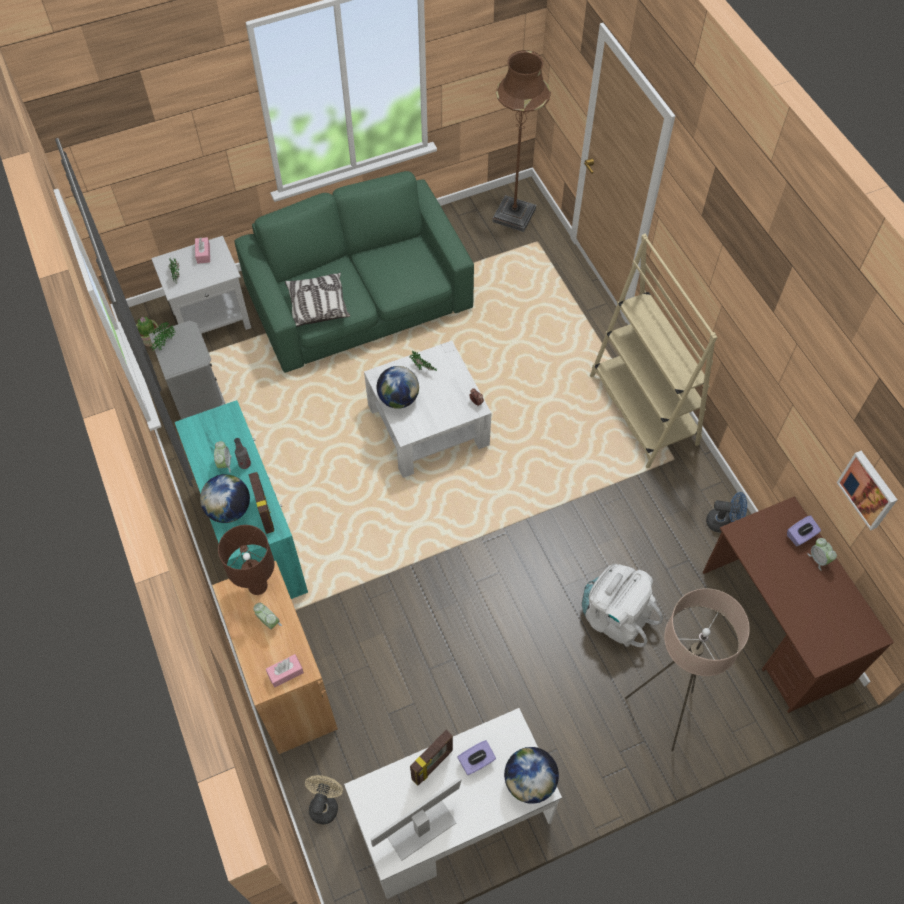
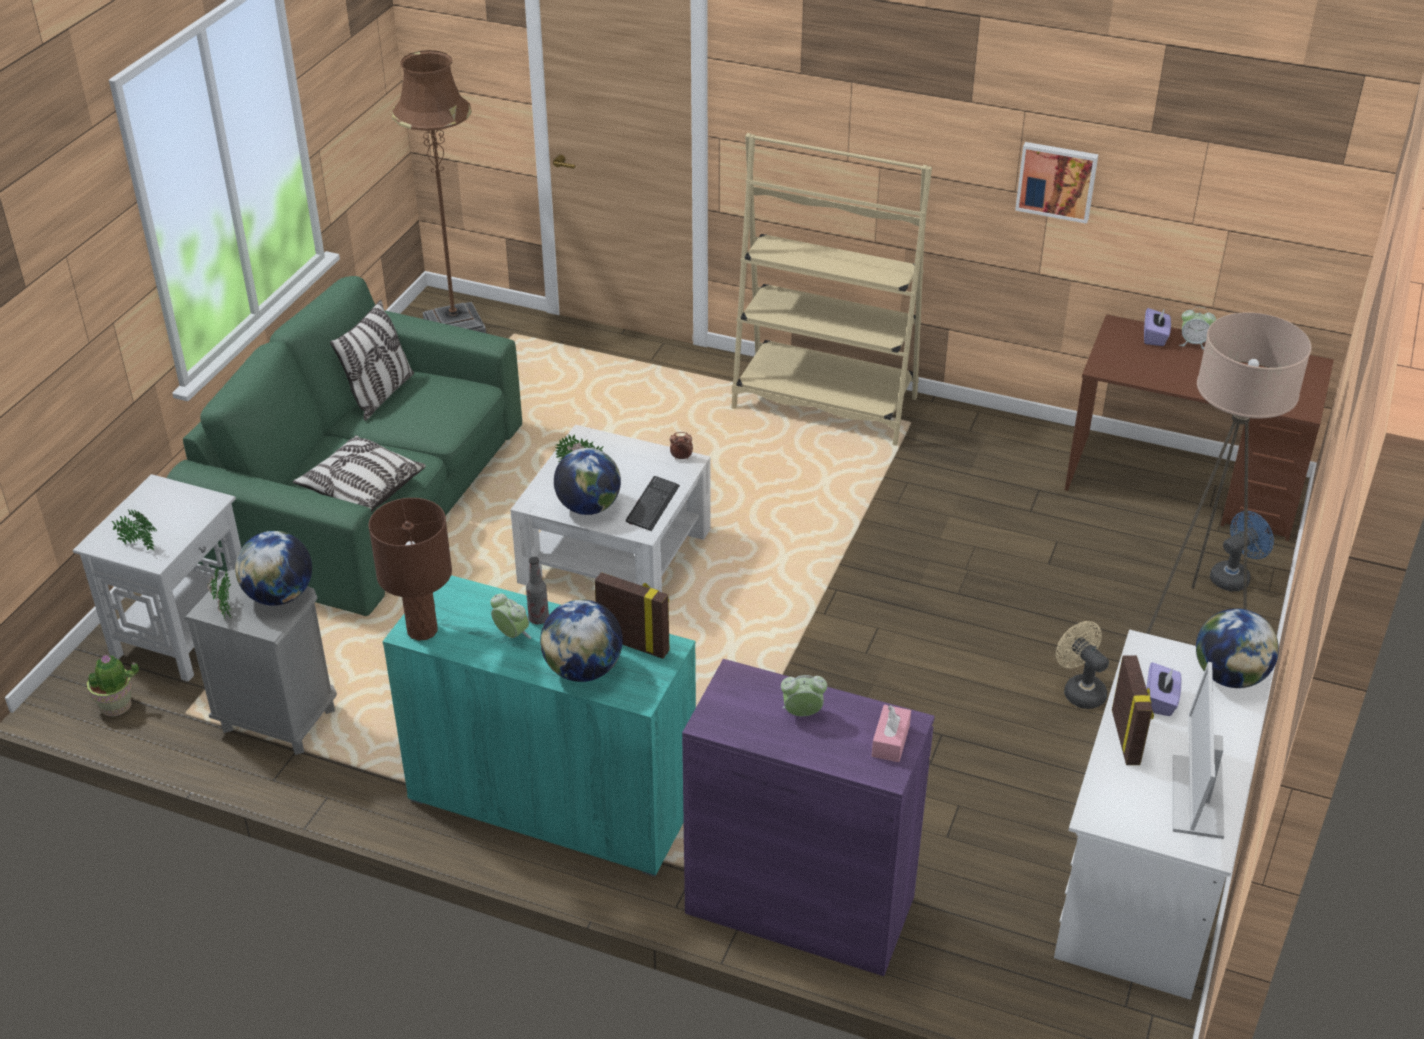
camera: 45 degrees left, 20 degrees down
pink tissue box [195,237,210,264] -> none
brown cabinet [212,561,338,754] -> purple cabinet [682,659,935,976]
brown table lamp [218,525,275,595] -> brown table lamp moved to [369,498,452,641]
beige fan [305,775,343,824] -> beige fan moved to [1056,621,1109,709]
white backpack [582,564,663,647] -> none
blue fan [706,492,747,533] -> blue fan moved to [1210,511,1274,591]
picture [837,451,897,530] -> picture moved to [1015,142,1099,224]
none -> globe [235,531,312,606]
none -> pillow [330,300,414,421]
none -> keyboard [626,476,680,531]

